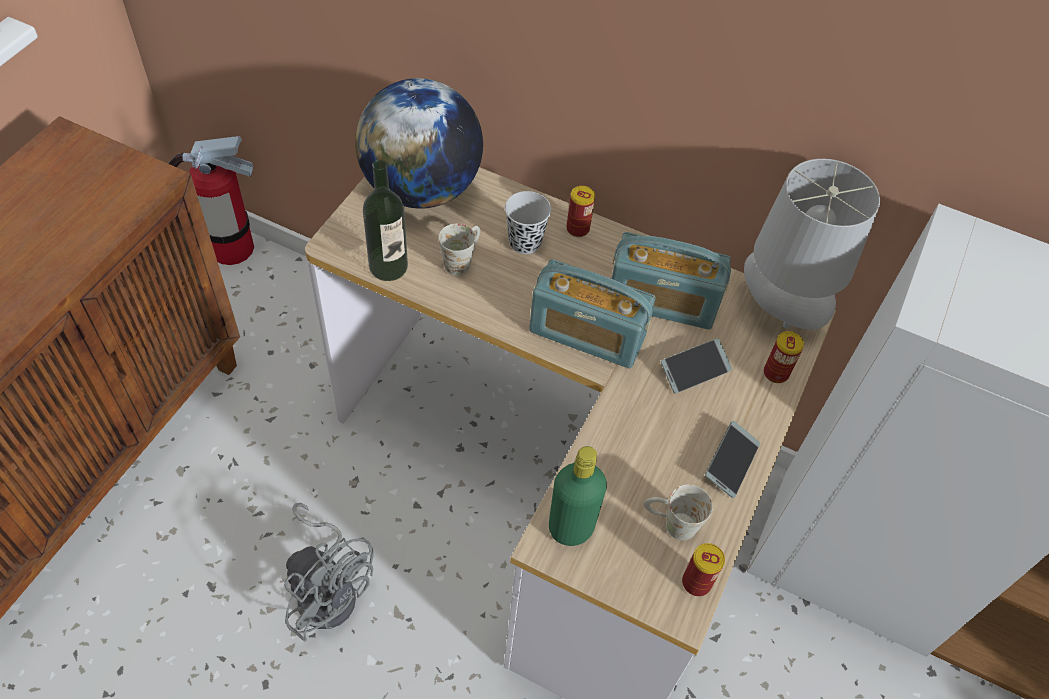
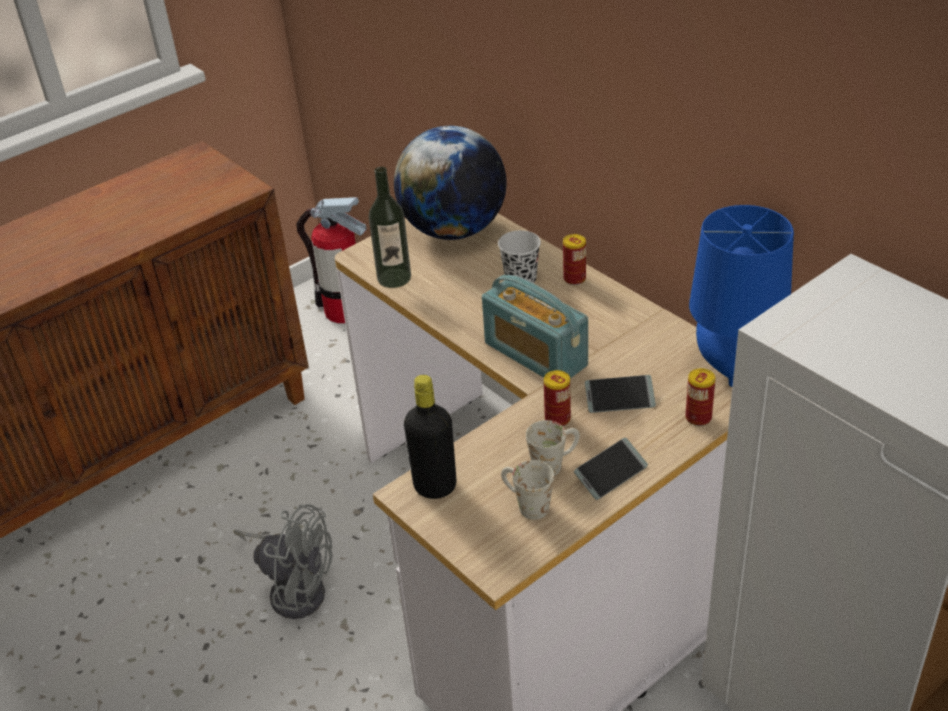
camera: 30 degrees right, 15 degrees down
grey fan [284,503,373,642] -> grey fan turned 45 degrees counterclockwise [234,504,333,619]
white mug [439,224,480,275] -> white mug moved to [526,420,580,476]
green bottle [549,446,607,546] -> black bottle [404,375,456,499]
radio [612,232,731,330] -> none
can [682,543,725,596] -> can moved to [544,370,571,426]
grey table lamp [744,159,880,330] -> blue table lamp [689,205,794,387]

